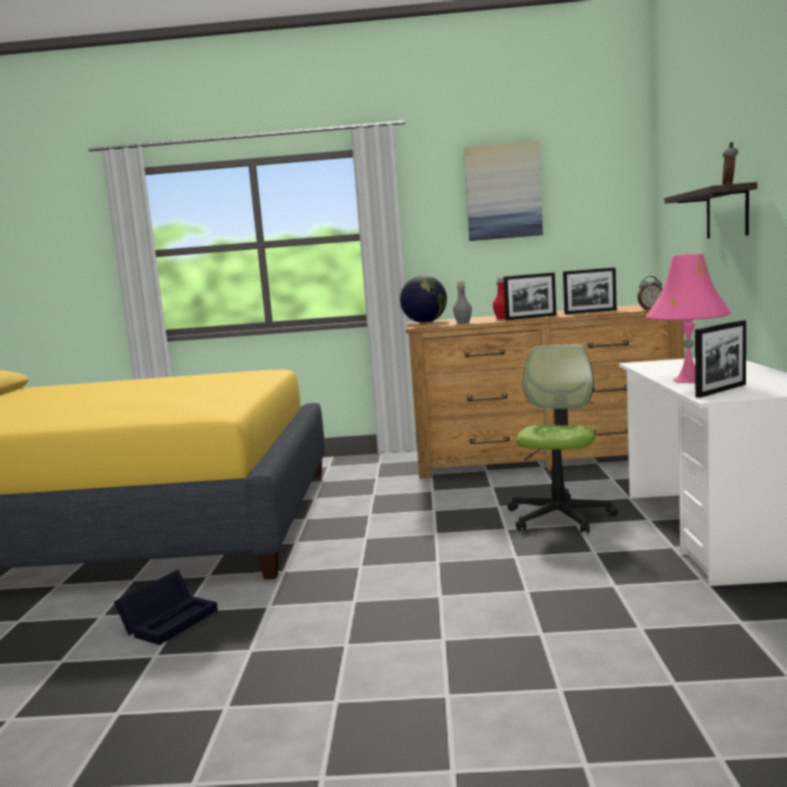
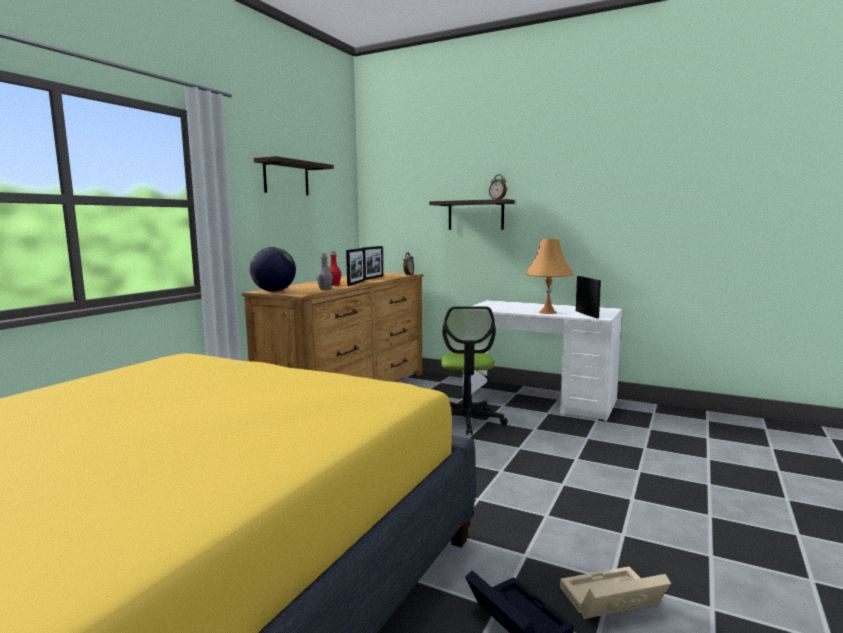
camera: 65 degrees left, 0 degrees up
picture [464,140,543,241] -> shelf [254,156,334,195]
office chair [507,345,618,533] -> office chair turned 135 degrees counterclockwise [441,306,508,435]
pink table lamp [646,254,732,383] -> orange table lamp [525,239,573,314]
none -> beige storage box [560,567,671,619]

